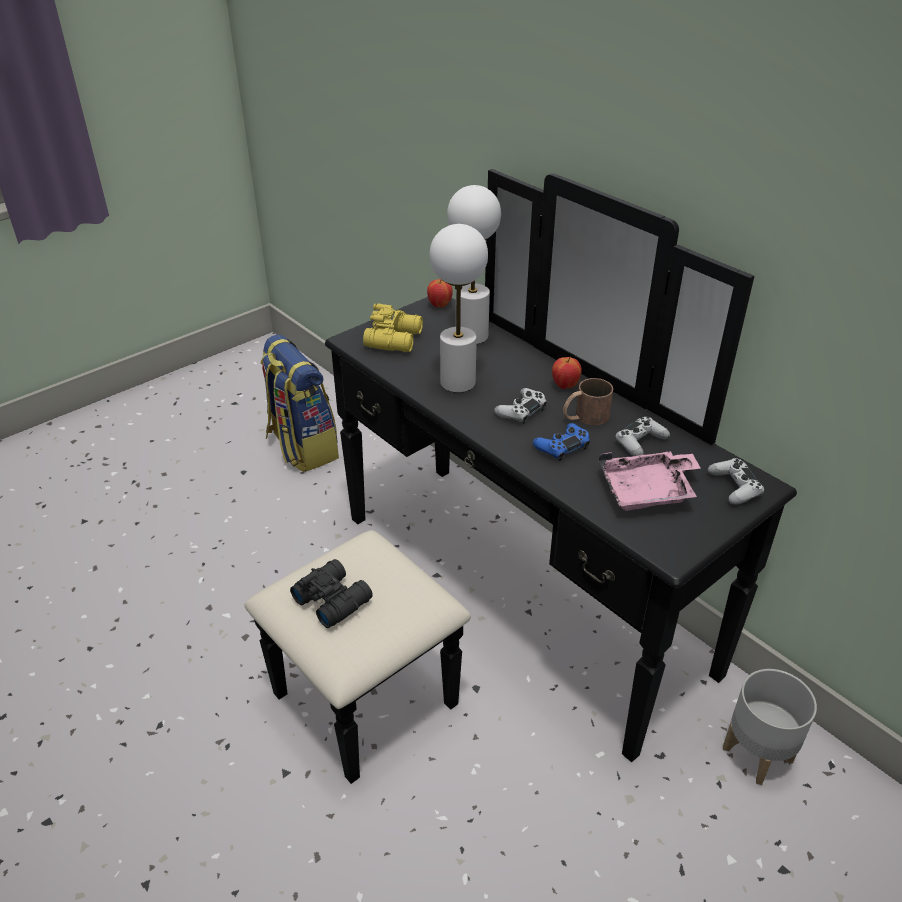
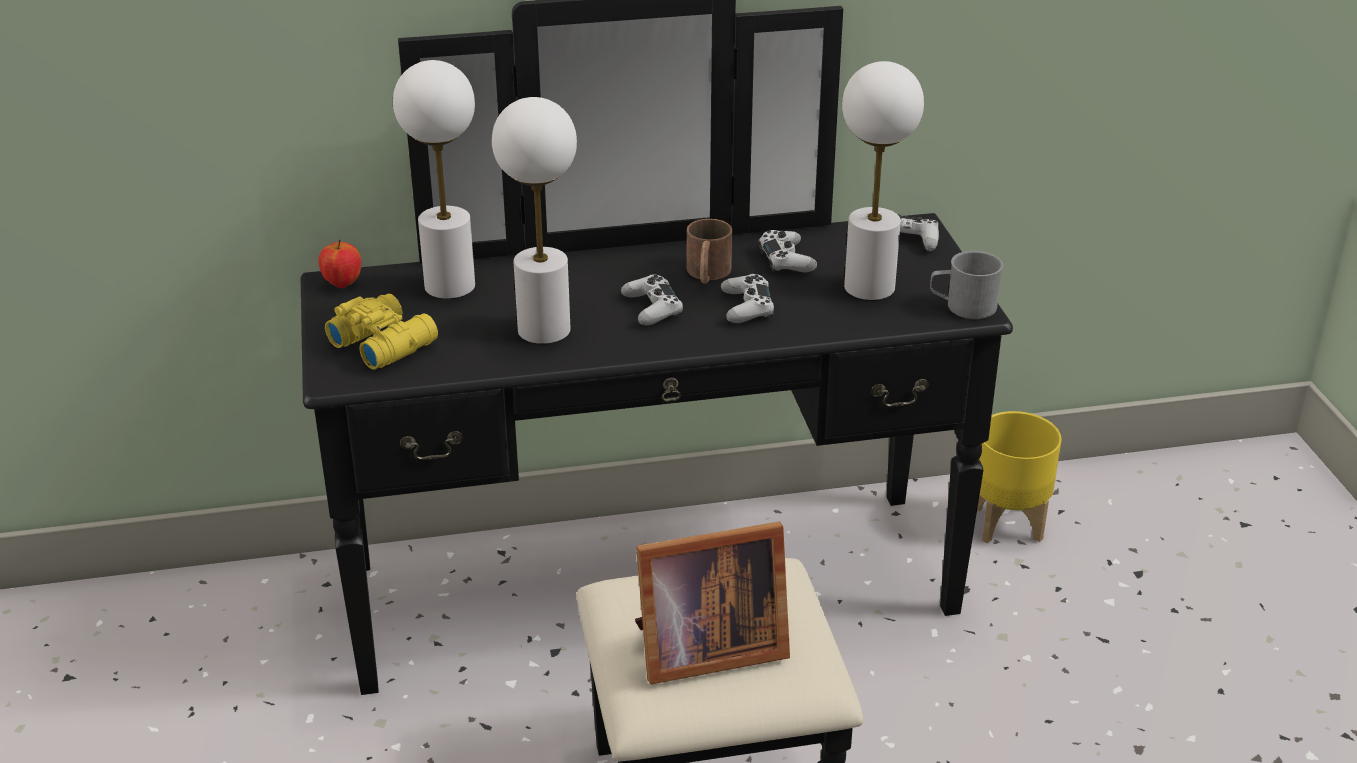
camera: 60 degrees left, 5 degrees down
backpack [260,334,339,472] -> none
black binoculars [290,559,373,628] -> picture frame [635,522,790,684]
blue game controller [533,423,590,461] -> white game controller [721,274,774,323]
apple [552,356,582,389] -> none
pink tray [599,451,701,511] -> white table lamp [842,61,924,300]
grey planter [723,669,817,785] -> yellow planter [977,411,1061,543]
none -> grey mug [930,251,1003,319]

